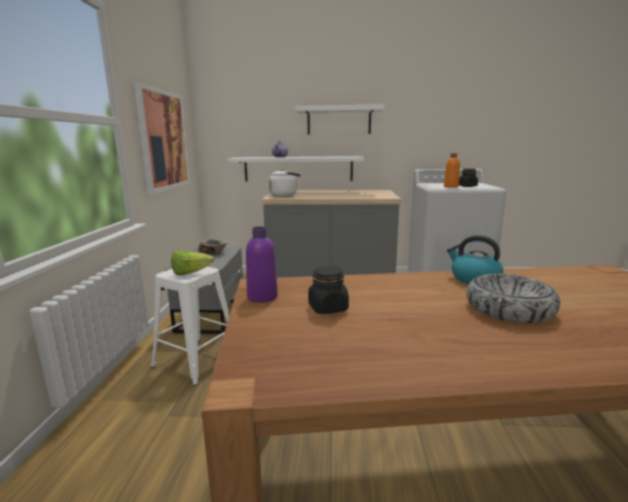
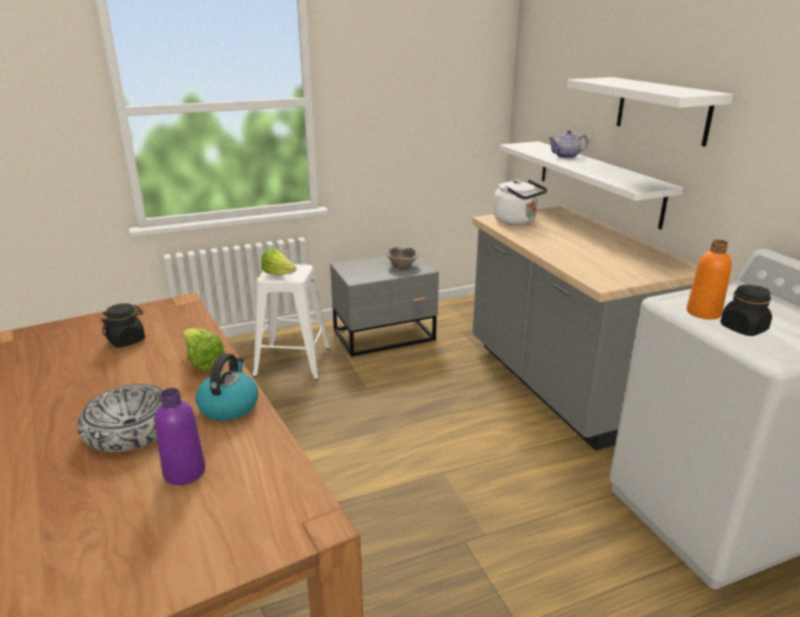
camera: 65 degrees right, 10 degrees up
picture [134,82,191,194] -> none
purple bottle [246,227,278,302] -> purple bottle moved to [154,388,205,485]
none -> lettuce [182,328,225,371]

